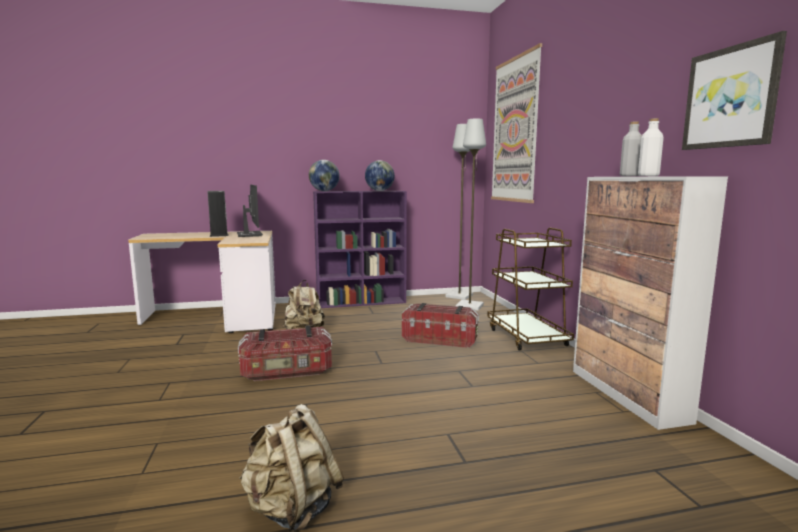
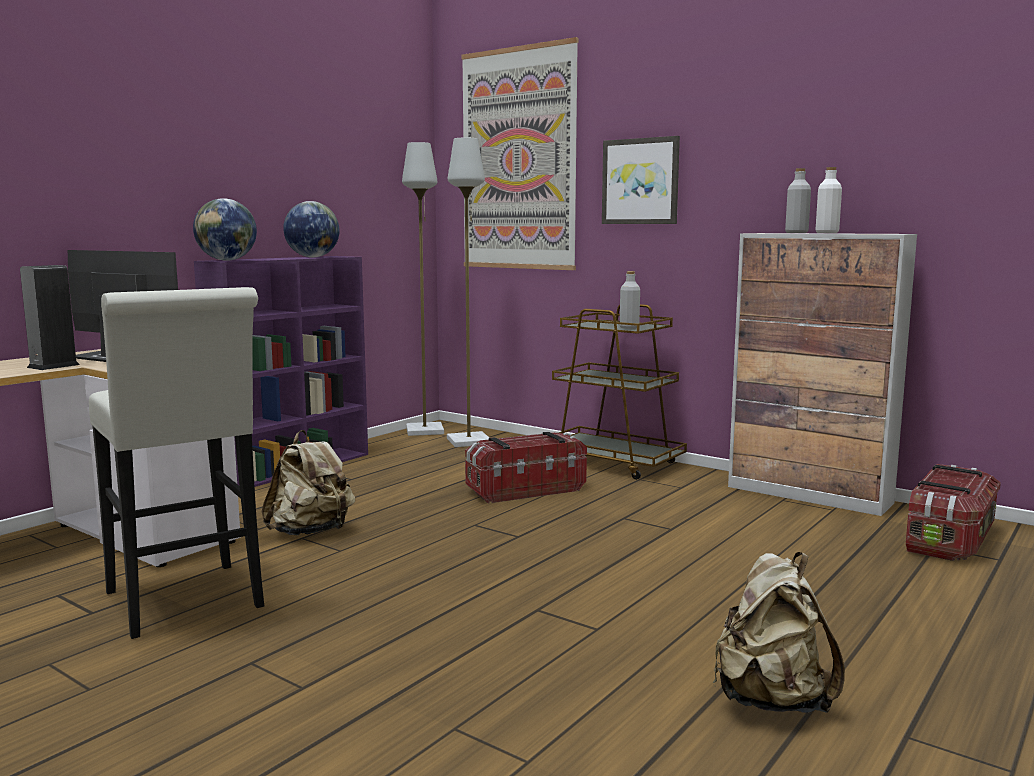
camera: 40 degrees left, 0 degrees up
storage box [238,326,332,381] -> storage box moved to [906,464,1001,561]
picture [682,31,787,150] -> picture moved to [602,136,680,224]
none -> white stool [89,287,264,639]
none -> grey bottle [620,271,640,329]

